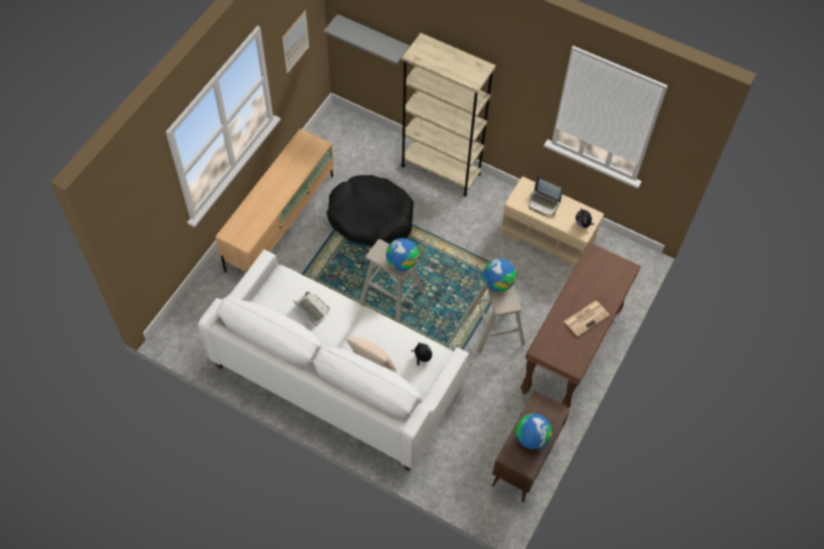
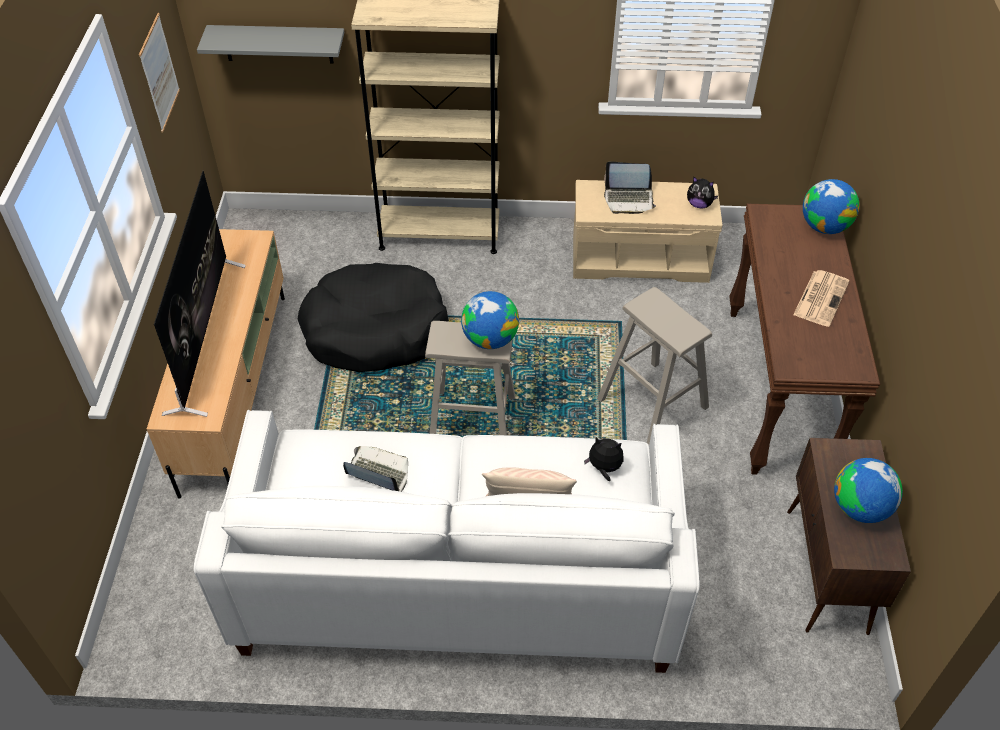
camera: 25 degrees left, 10 degrees down
globe [483,259,516,292] -> globe moved to [803,179,860,234]
none -> television [154,171,246,417]

